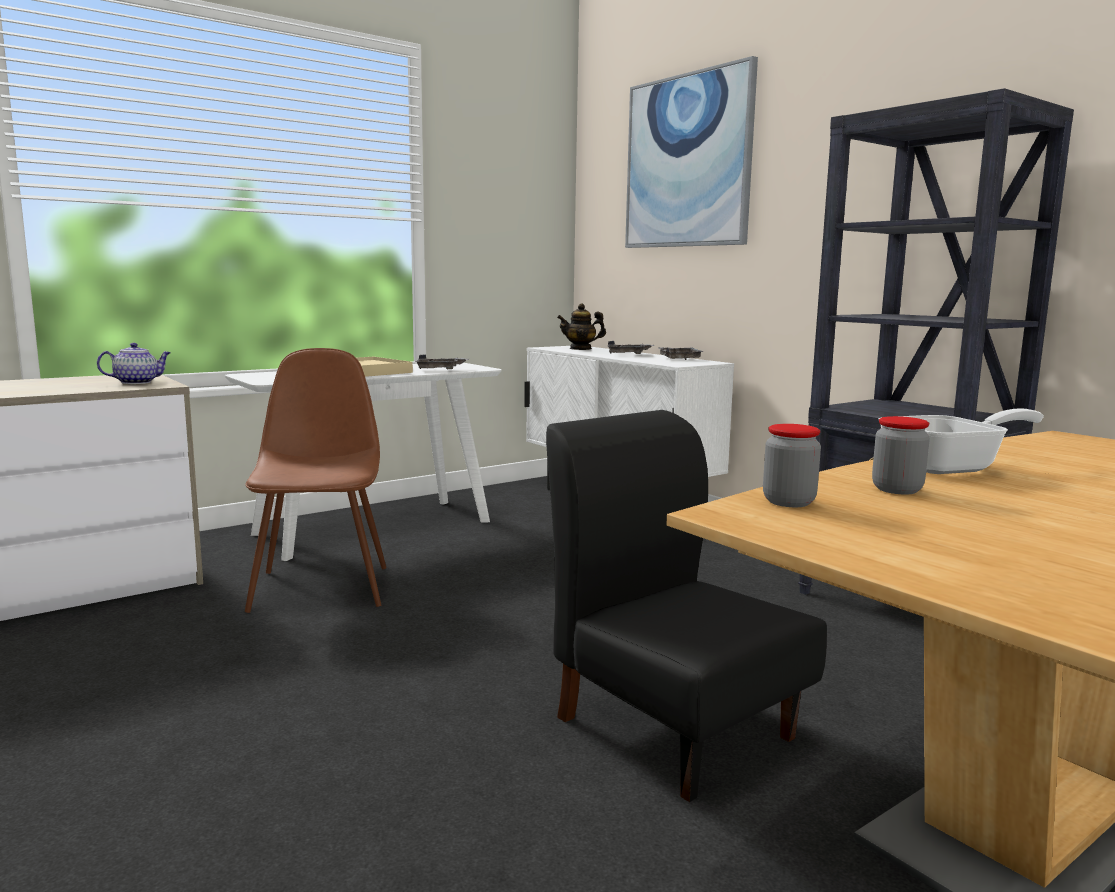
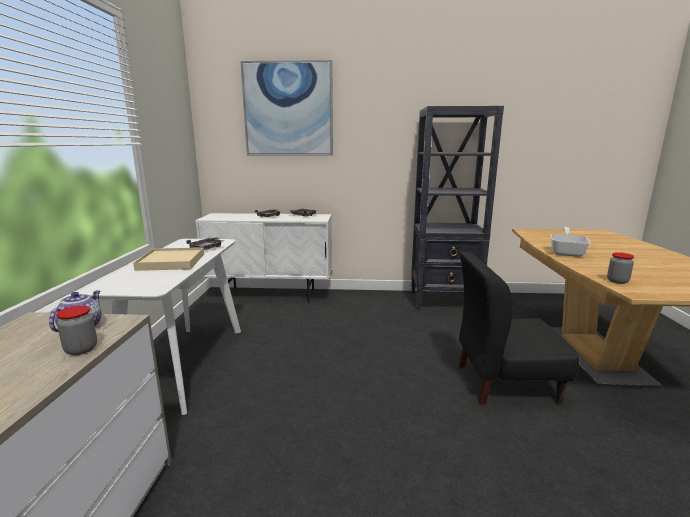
camera: 50 degrees left, 5 degrees up
brown chair [245,348,386,613] -> none
teapot [557,303,606,350] -> none
jar [872,416,930,494] -> jar moved to [56,306,97,355]

